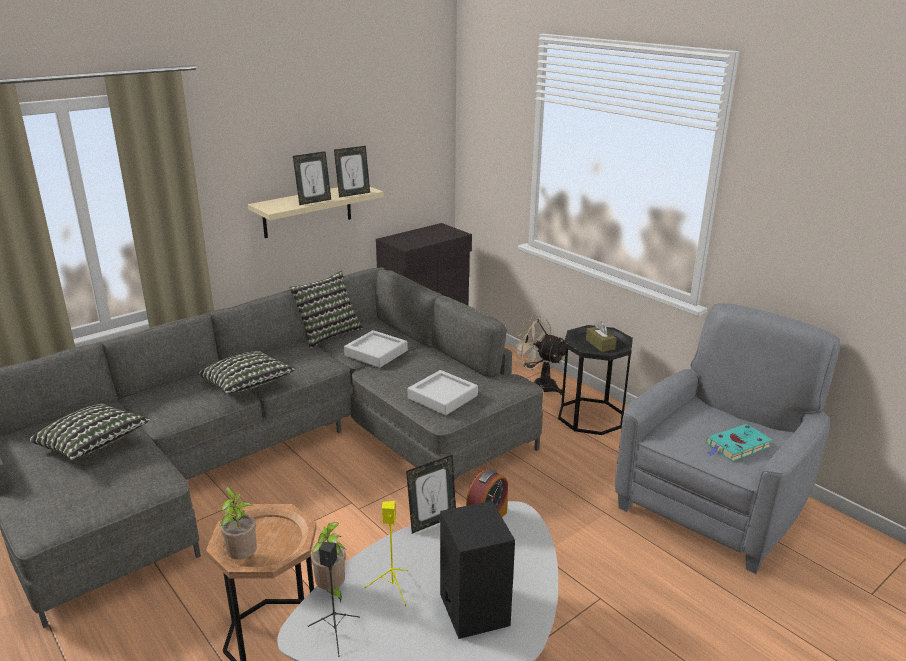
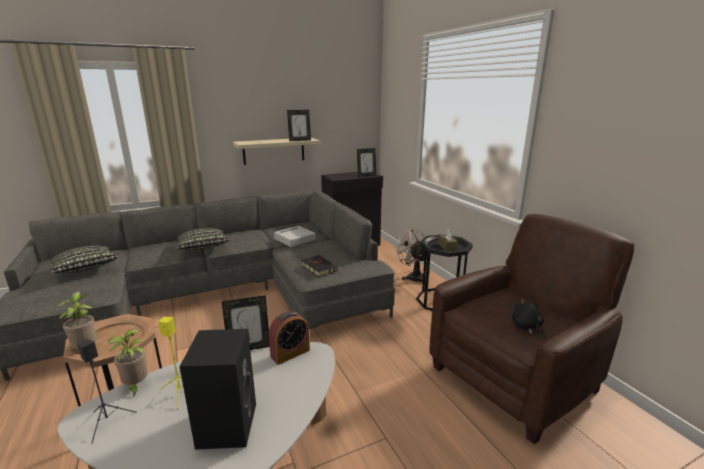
camera: 15 degrees right, 5 degrees down
pillow [289,271,363,348] -> none
picture frame [293,151,331,205] -> picture frame moved to [357,148,376,177]
grey tray [408,370,478,415] -> black book [302,255,338,277]
grey armchair [615,303,840,574] -> brown armchair [429,214,635,444]
turquoise book [706,424,772,462] -> black plush toy [512,298,546,339]

